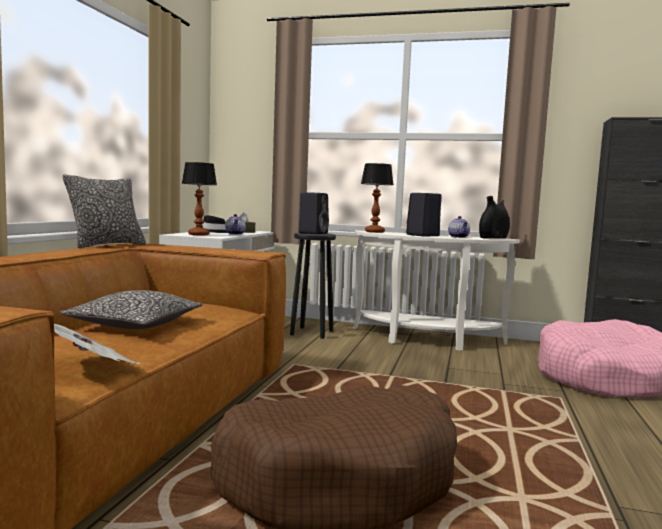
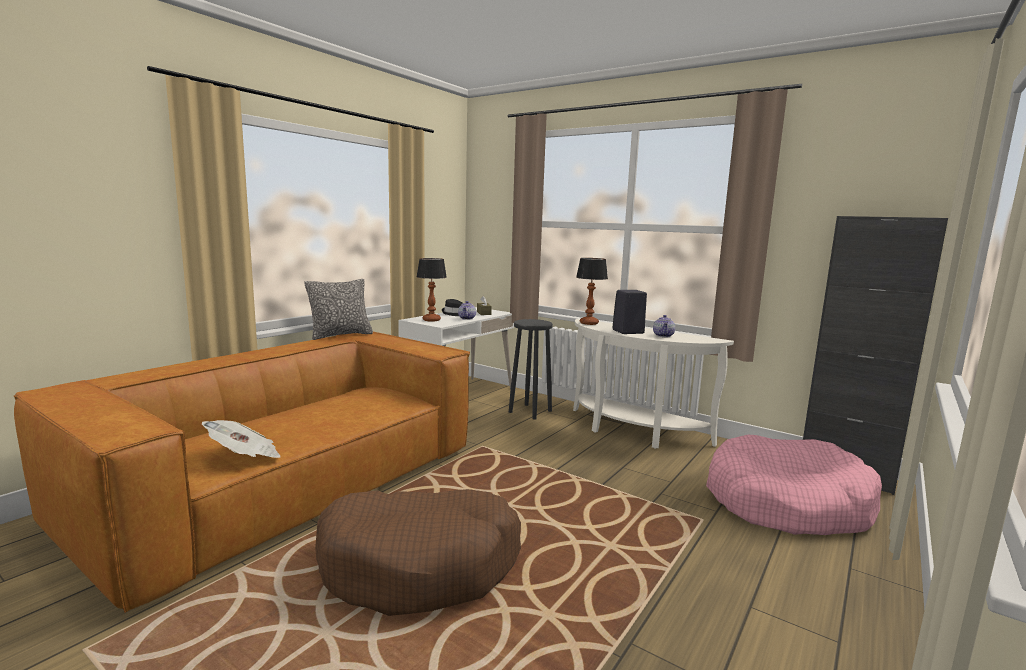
camera: 20 degrees right, 5 degrees up
pillow [60,290,202,329] -> none
black speaker [299,192,329,234] -> none
black vase [479,196,510,239] -> none

